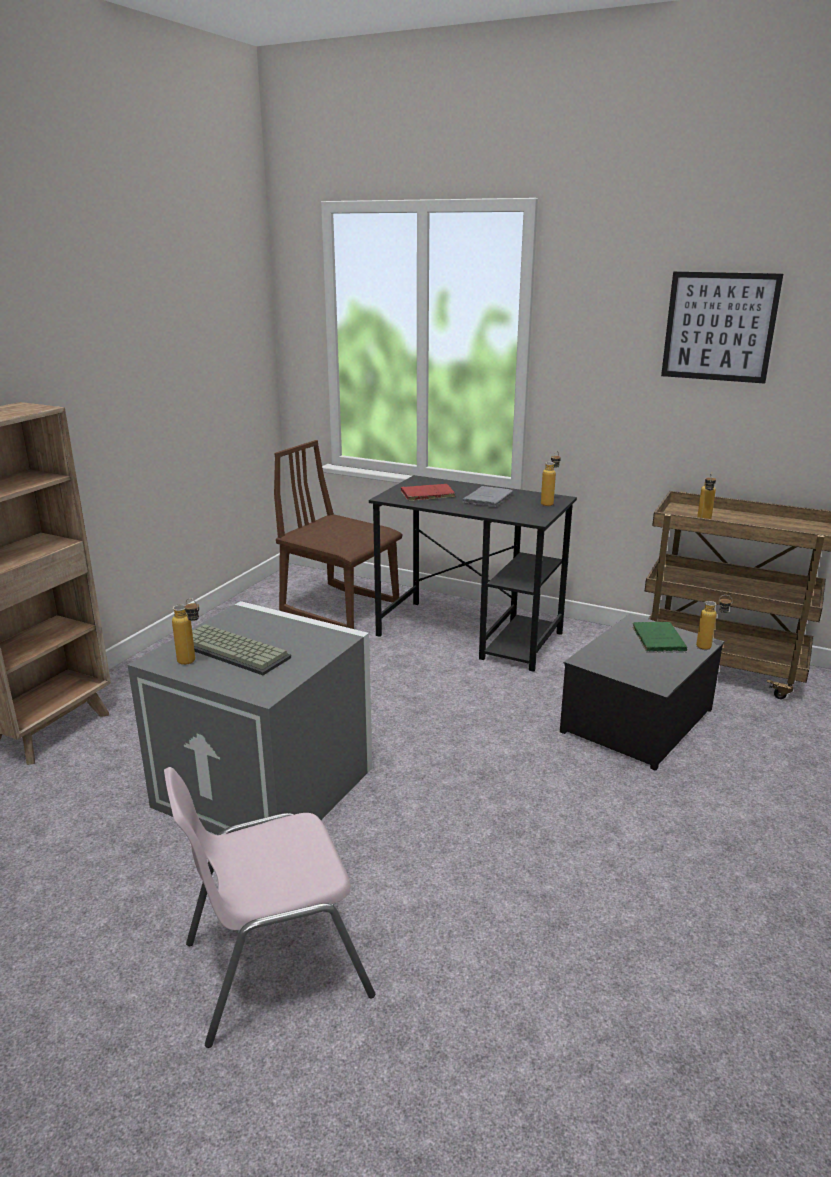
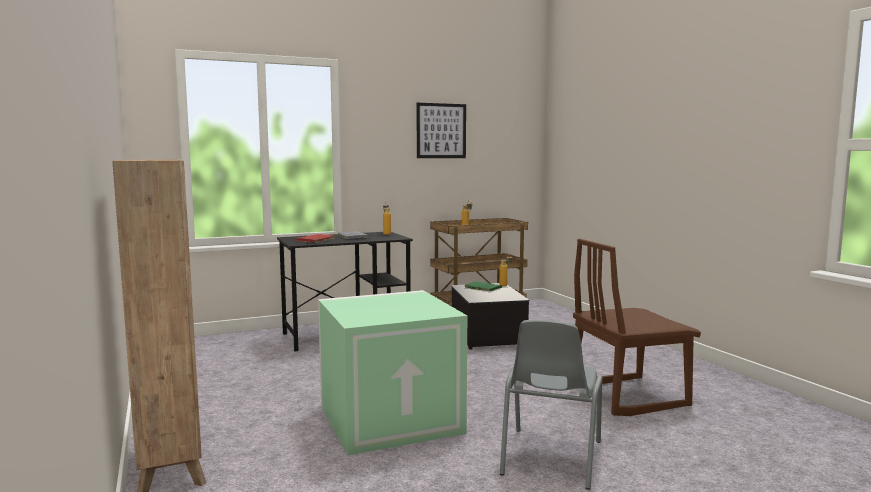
camera: 50 degrees left, 15 degrees down
grey storage box [128,601,372,835] -> green storage box [318,290,467,456]
pink chair [164,767,375,1048] -> grey chair [500,320,602,490]
bottle [172,598,199,665] -> none
keyboard [192,624,291,675] -> none
brown chair [274,440,403,629] -> brown chair moved to [573,239,701,416]

